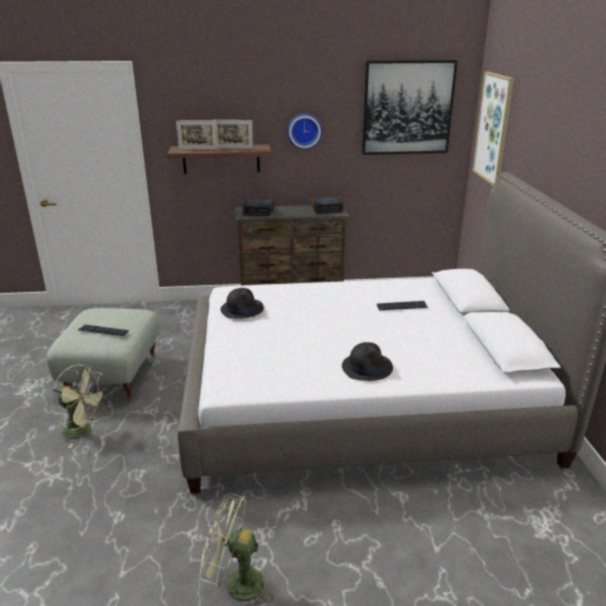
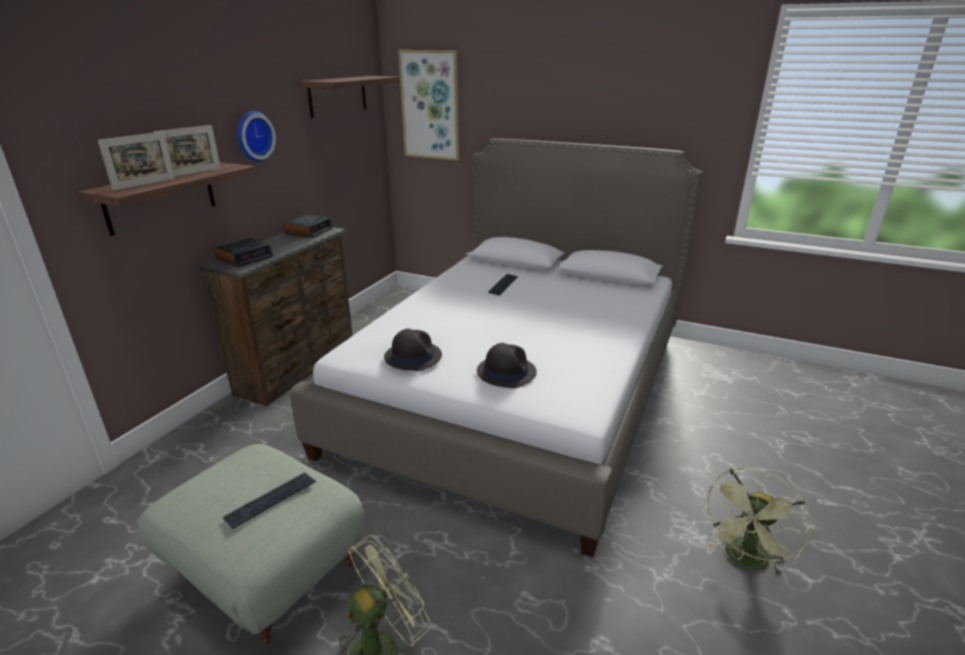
camera: 60 degrees left, 0 degrees up
black hat [342,342,393,381] -> black hat moved to [477,343,537,388]
picture [362,60,458,155] -> shelf [298,76,400,118]

